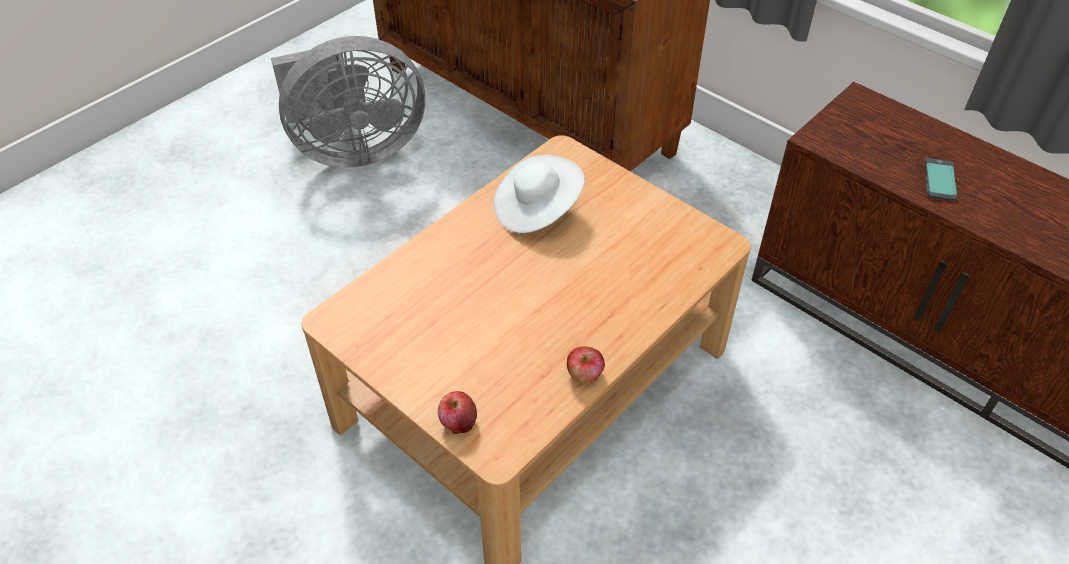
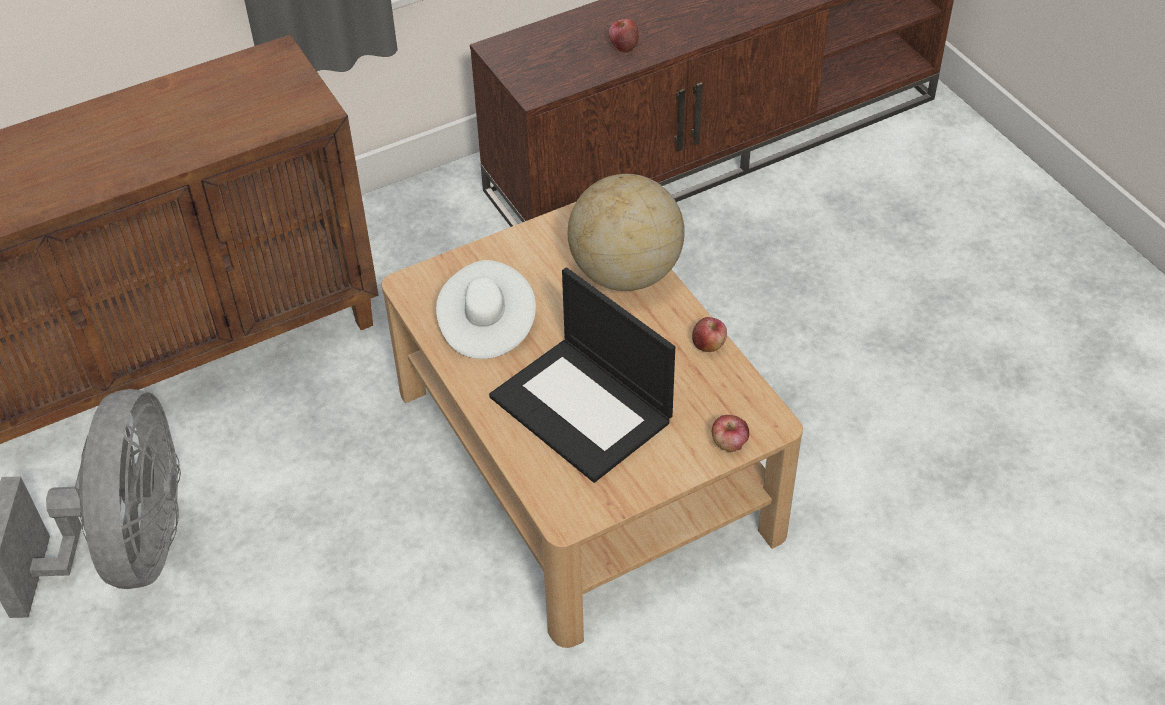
camera: 70 degrees left, 0 degrees up
phone [925,158,958,202] -> apple [609,19,639,53]
none -> laptop [489,267,675,483]
none -> globe [568,174,685,291]

